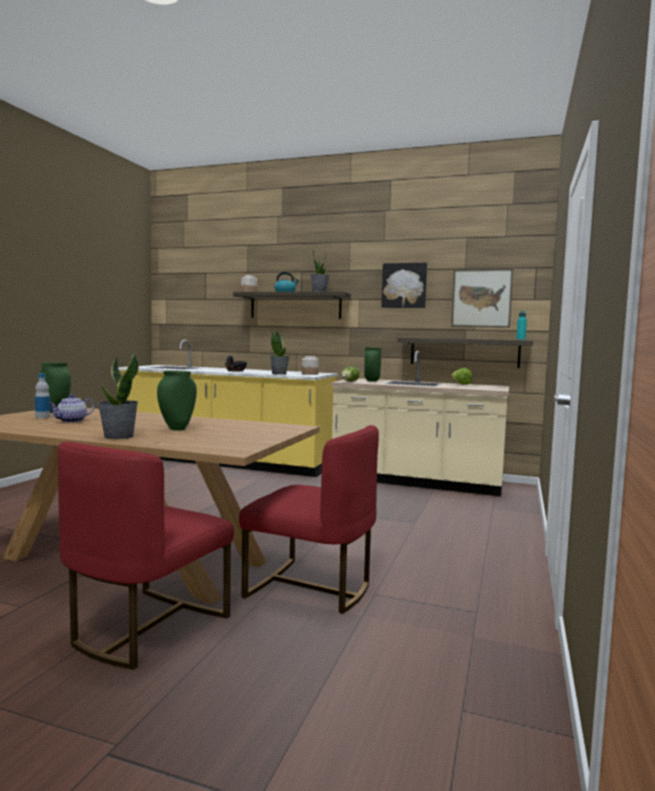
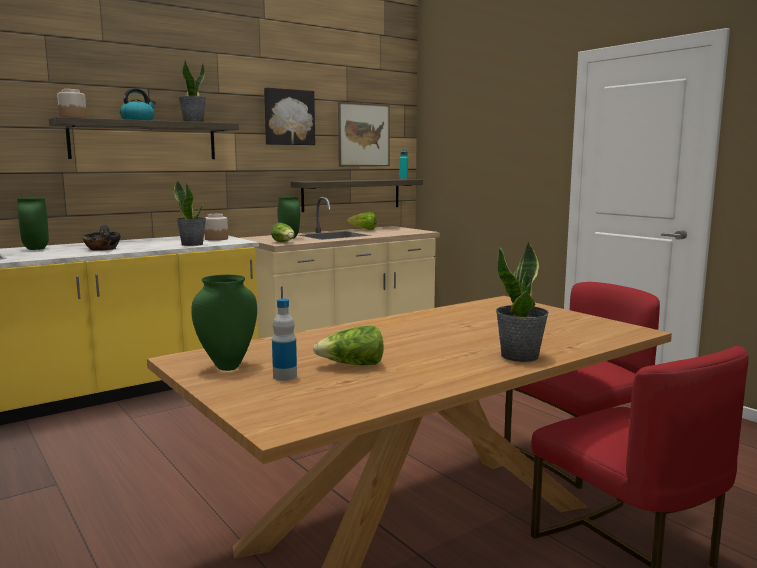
camera: 55 degrees left, 5 degrees up
teapot [48,394,94,423] -> lettuce [313,325,384,365]
green vase [157,371,197,431] -> green vase moved to [17,198,49,250]

